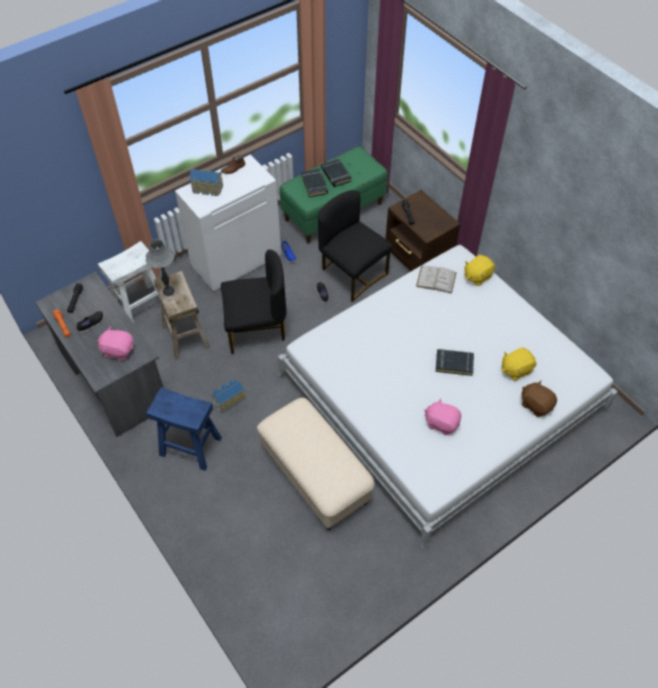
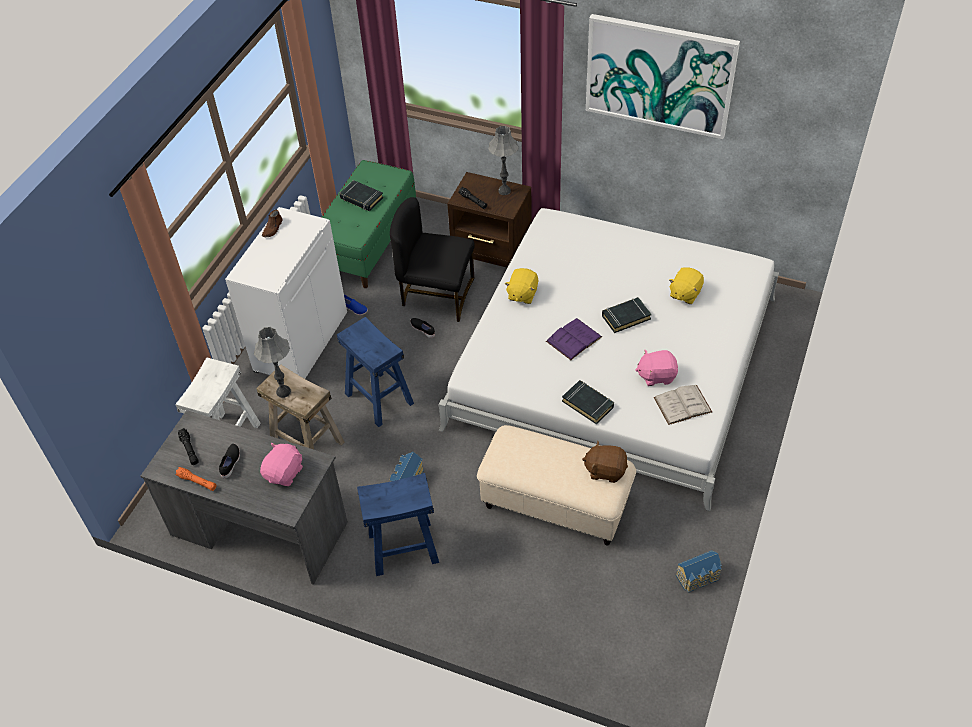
camera: 30 degrees left, 5 degrees down
pink plush toy [97,326,134,361] -> pink plush toy turned 135 degrees clockwise [260,443,303,486]
toy house [190,169,223,196] -> toy house moved to [676,550,722,593]
black chair [221,250,286,354] -> blue stool [337,317,414,427]
black book [301,169,328,197] -> black book moved to [562,380,614,424]
white book [416,265,457,294] -> white book moved to [654,385,712,425]
yellow plush toy [464,255,495,286] -> yellow plush toy moved to [505,268,538,304]
brown plush toy [521,380,557,417] -> brown plush toy moved to [582,440,628,483]
none -> grey table lamp [488,126,519,195]
none -> purple book [546,318,602,360]
none -> picture [586,14,740,139]

